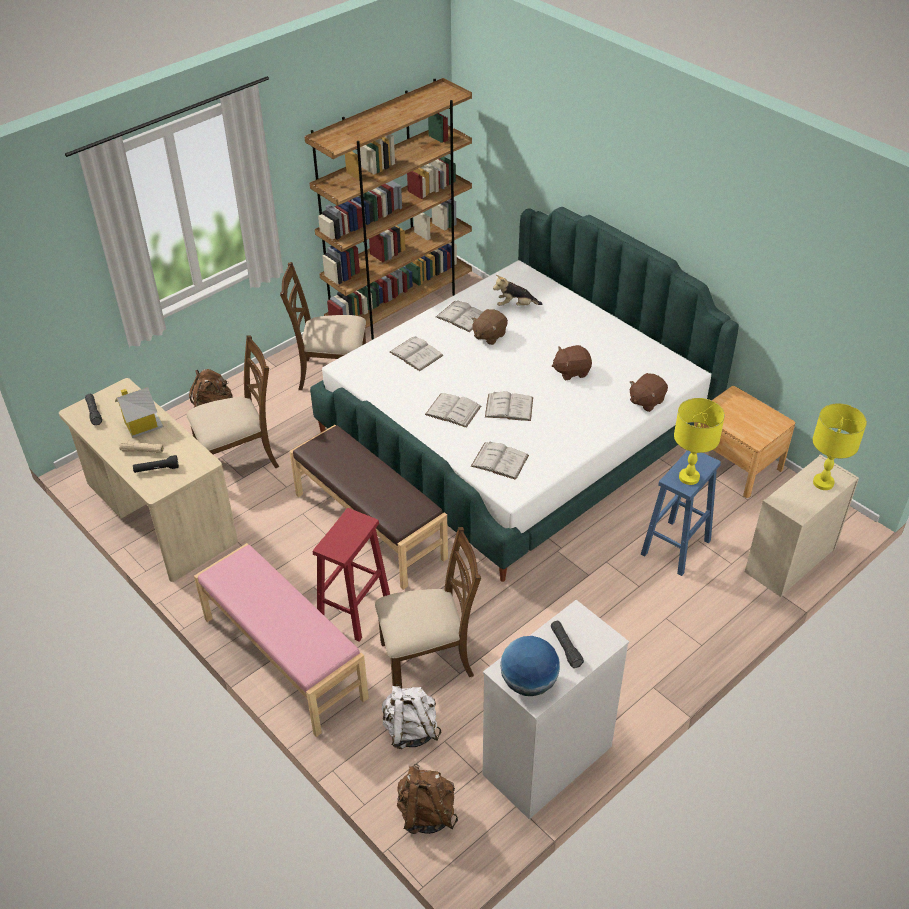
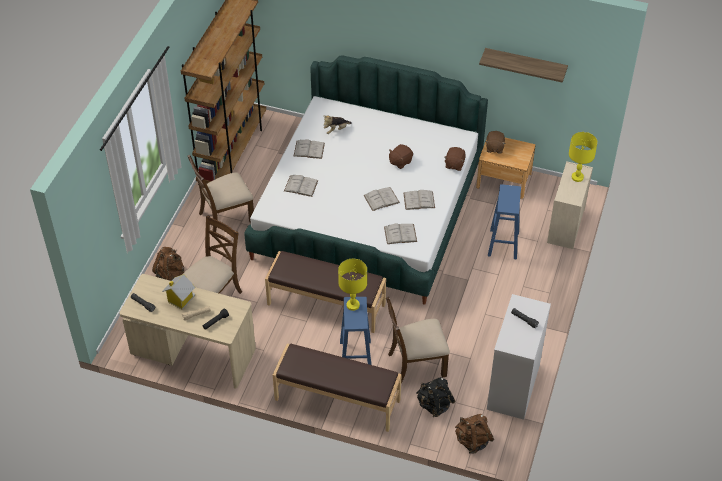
camera: 30 degrees left, 5 degrees up
pink bench [194,543,369,737] -> brown bench [273,344,402,432]
red stool [313,508,390,642] -> blue stool [340,297,371,365]
brown chair [375,527,481,689] -> brown chair turned 150 degrees counterclockwise [386,297,450,383]
white backpack [382,684,442,749] -> black backpack [416,377,455,417]
white book [425,393,481,428] -> white book moved to [404,190,435,210]
brown plush toy [471,309,508,345] -> brown plush toy moved to [486,131,506,154]
globe [500,636,560,696] -> none
yellow table lamp [674,398,725,485] -> yellow table lamp moved to [338,259,367,311]
none -> shelf [479,48,568,83]

